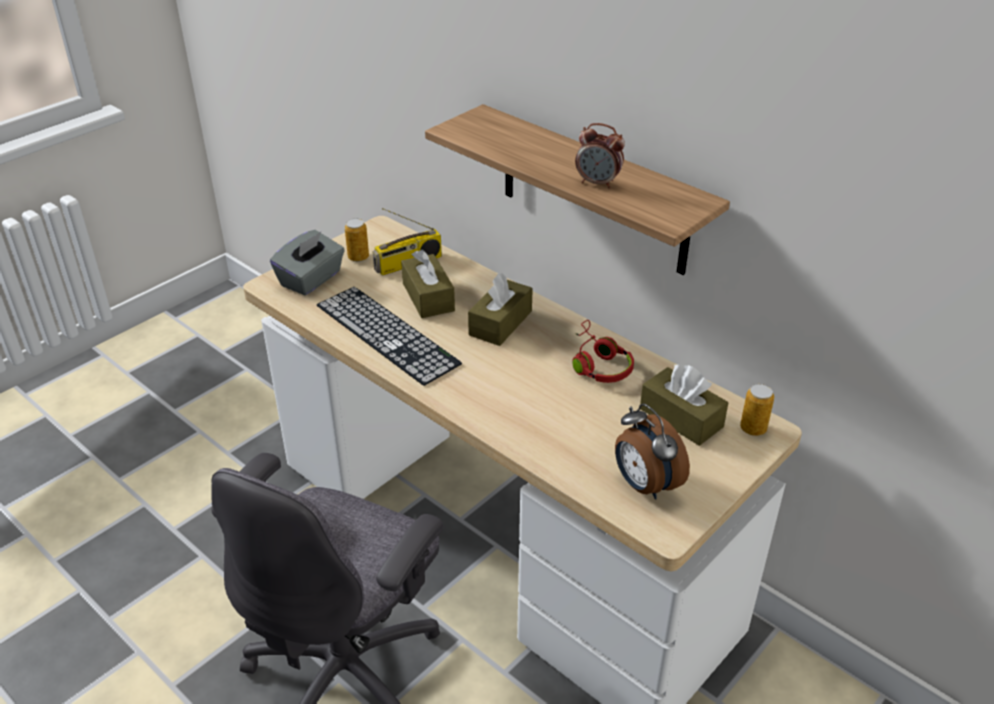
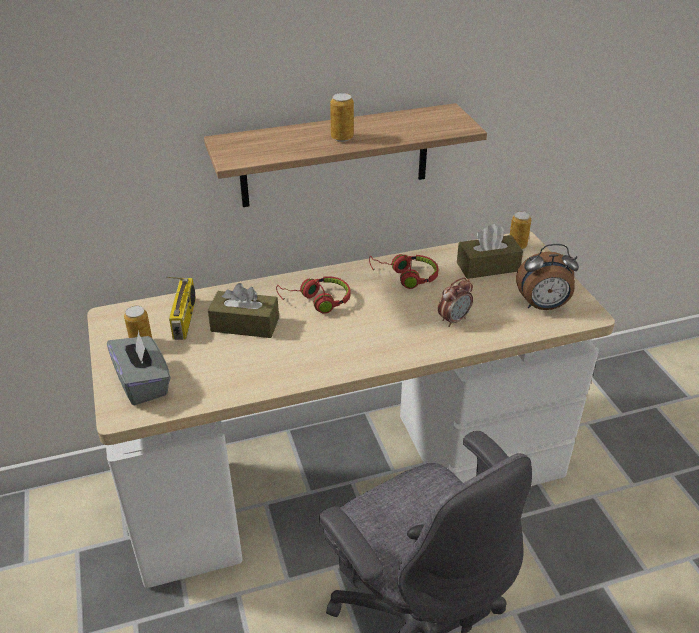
camera: 60 degrees left, 0 degrees up
keyboard [317,287,462,386] -> none
brown tissue box [468,273,533,346] -> red headphones [276,276,350,314]
alarm clock [575,123,625,189] -> alarm clock moved to [438,277,473,327]
none -> can [330,93,354,142]

